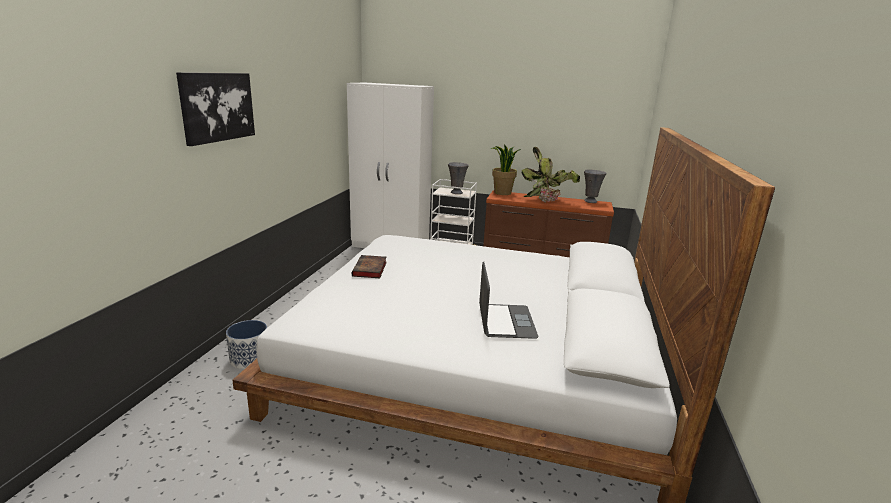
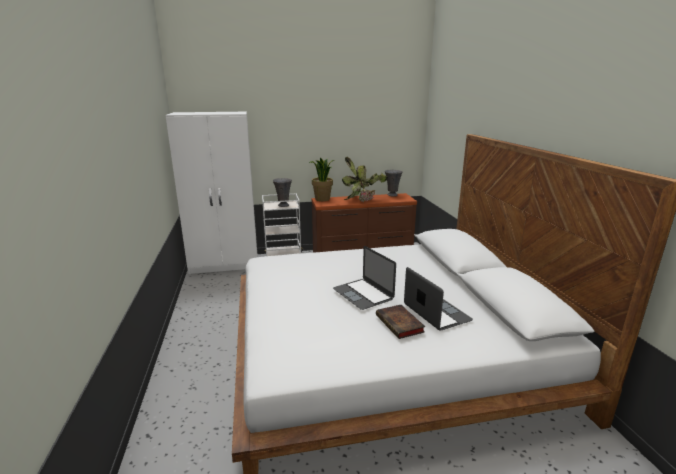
camera: 25 degrees left, 0 degrees up
picture [176,72,255,146] -> none
planter [226,320,267,369] -> none
book [352,255,387,278] -> book moved to [376,305,425,339]
none -> laptop [333,246,396,310]

